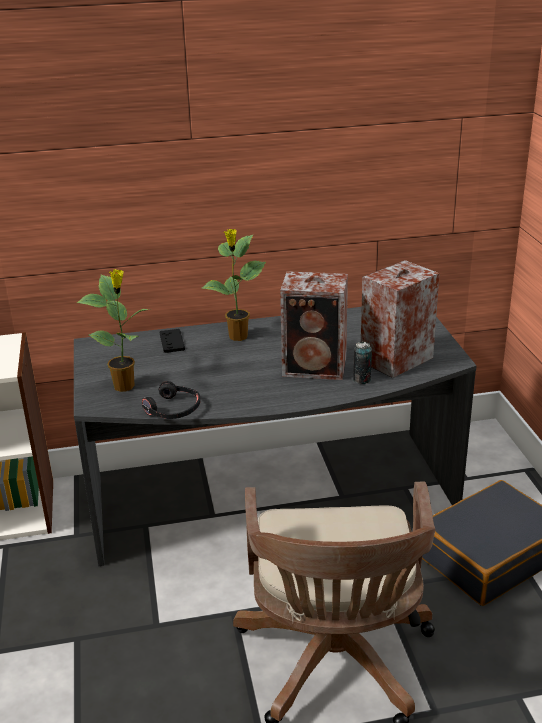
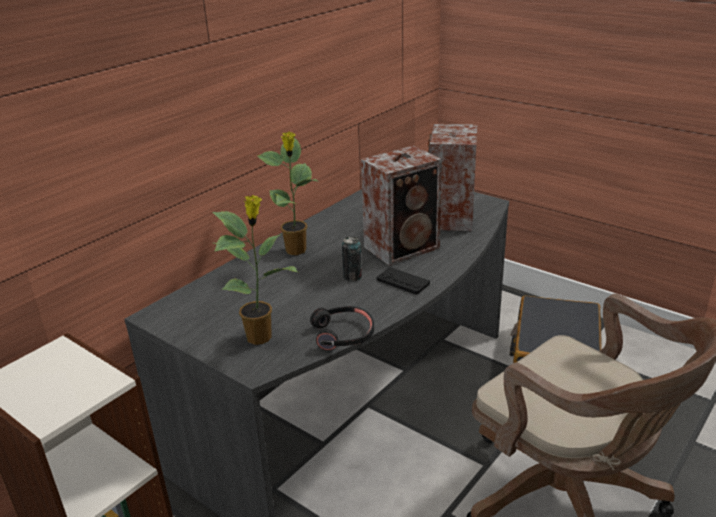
camera: 40 degrees left, 0 degrees up
black game controller [160,329,185,353] -> black game controller moved to [377,267,430,294]
can [353,341,372,384] -> can moved to [342,237,362,281]

